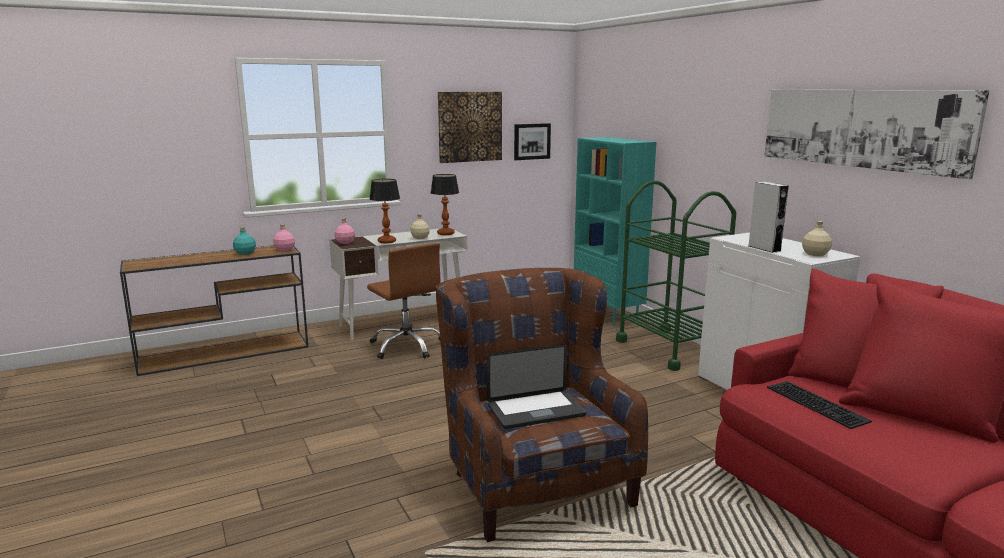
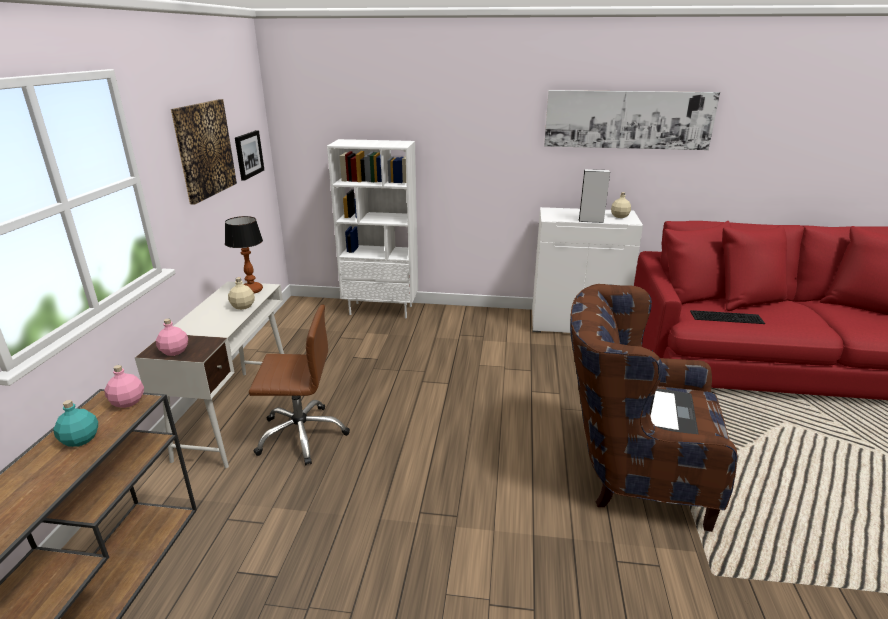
camera: 55 degrees left, 10 degrees up
table lamp [370,179,400,244] -> none
turquoise bookcase [574,137,656,325] -> white bookcase [327,139,418,318]
green cart [616,180,736,371] -> none

